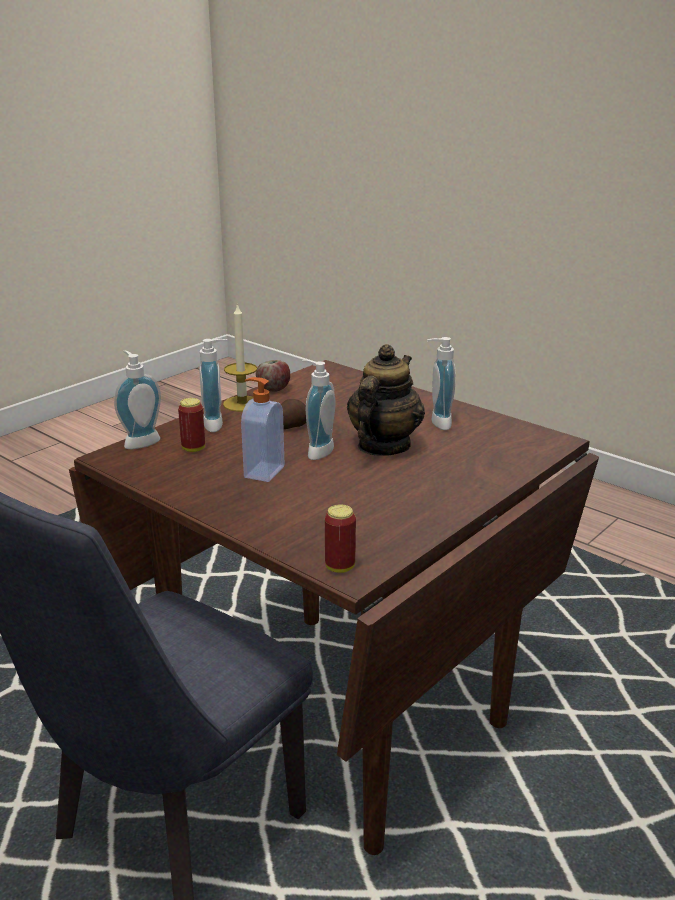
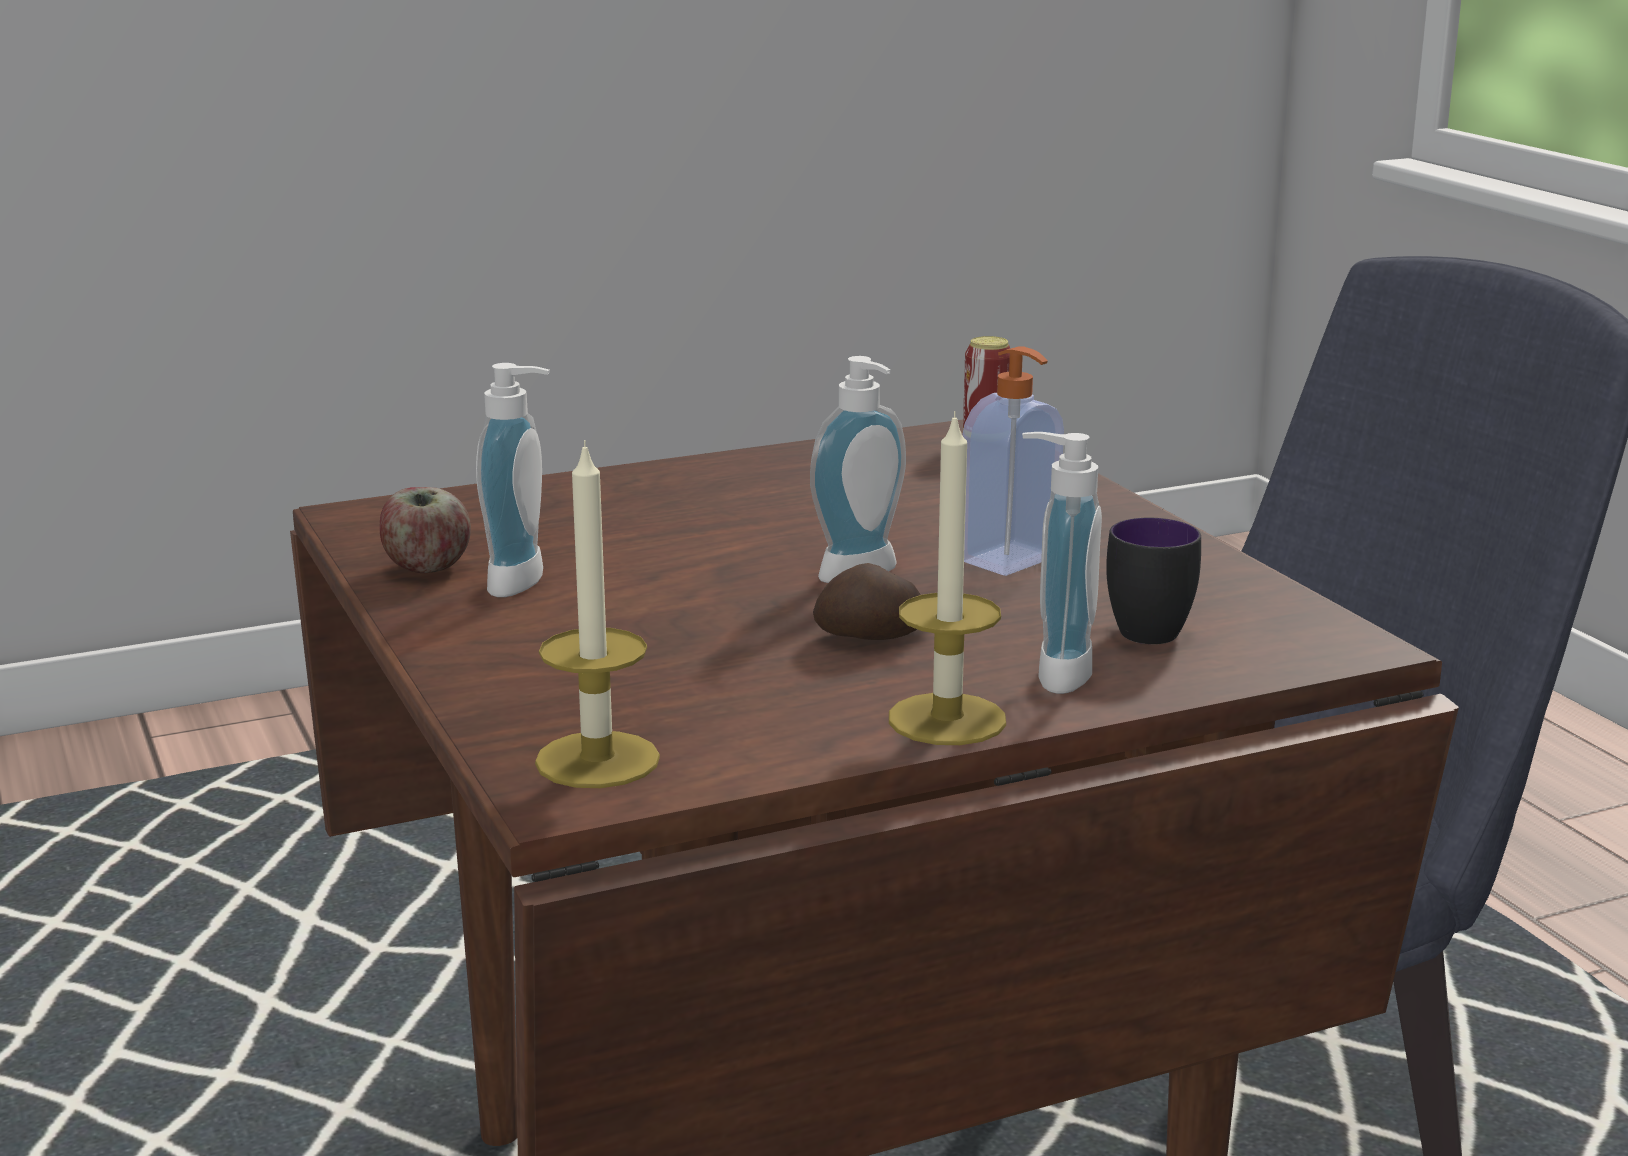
camera: 155 degrees left, 5 degrees down
soap dispenser [114,351,161,449] -> none
can [178,398,205,452] -> mug [1106,518,1201,644]
apple [256,360,290,392] -> apple moved to [380,487,471,573]
teapot [347,344,425,456] -> none
none -> candle [535,440,660,788]

